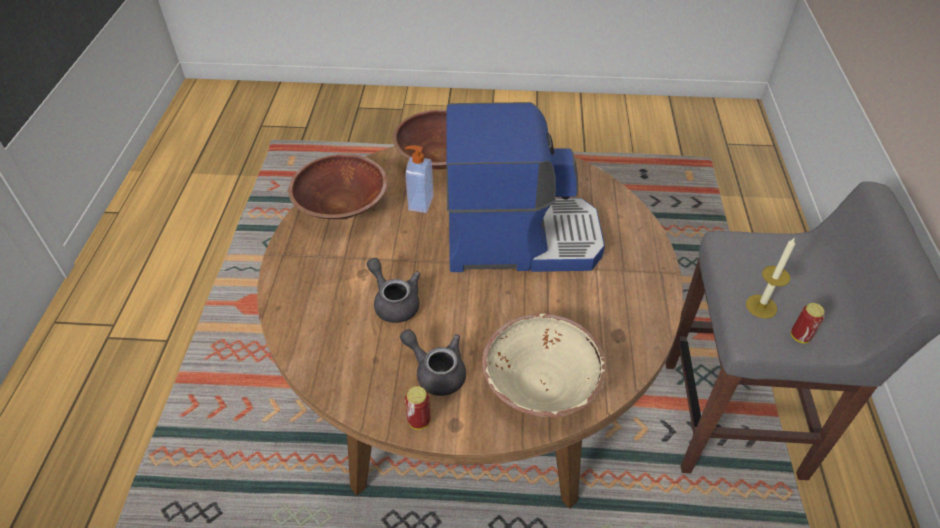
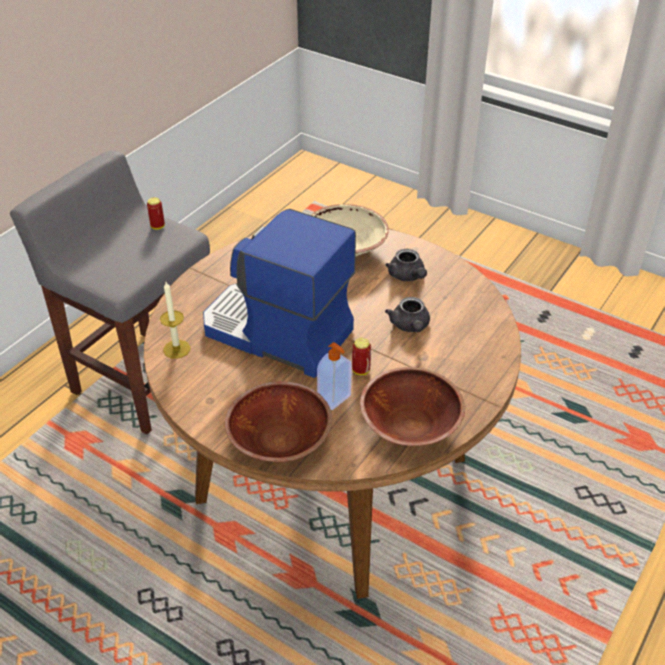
camera: 150 degrees left, 5 degrees down
can [405,386,431,430] -> can moved to [352,338,371,375]
candle [746,237,795,319] -> candle moved to [160,282,191,359]

